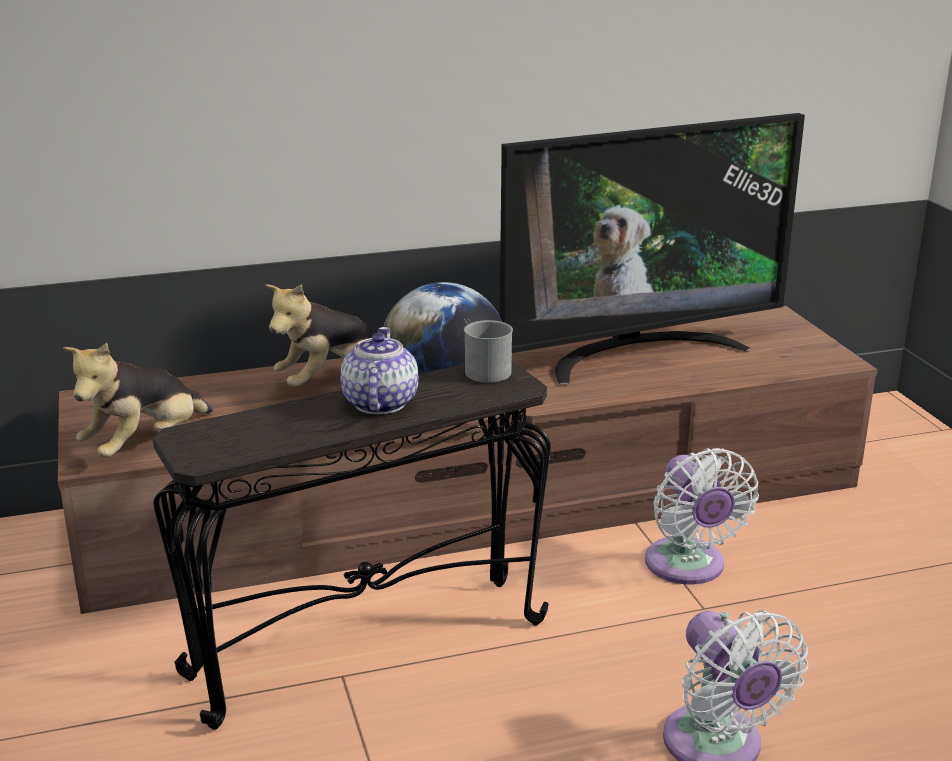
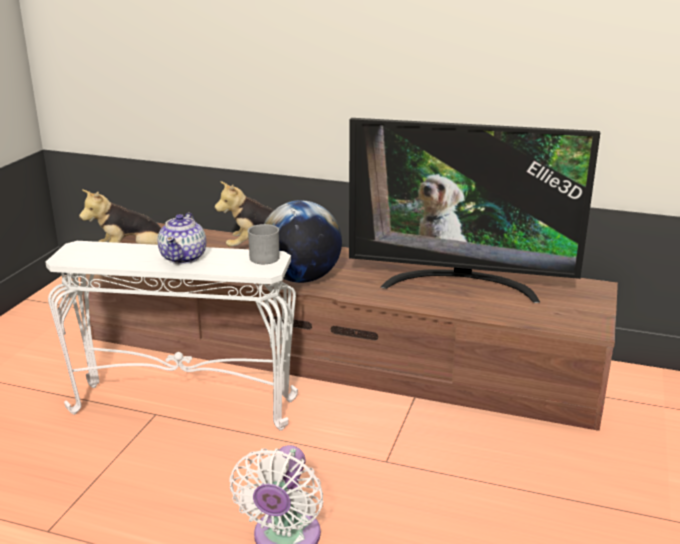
camera: 35 degrees right, 0 degrees up
black side table [152,361,551,730] -> white side table [46,241,298,431]
teapot [341,327,419,414] -> teapot turned 150 degrees clockwise [157,212,206,264]
white fan [645,448,759,585] -> none

